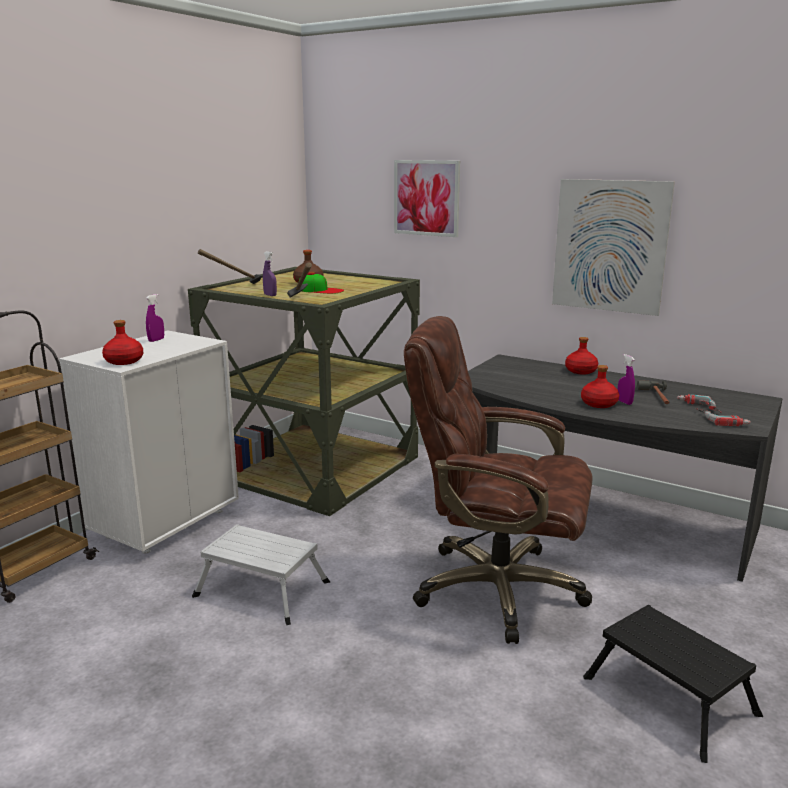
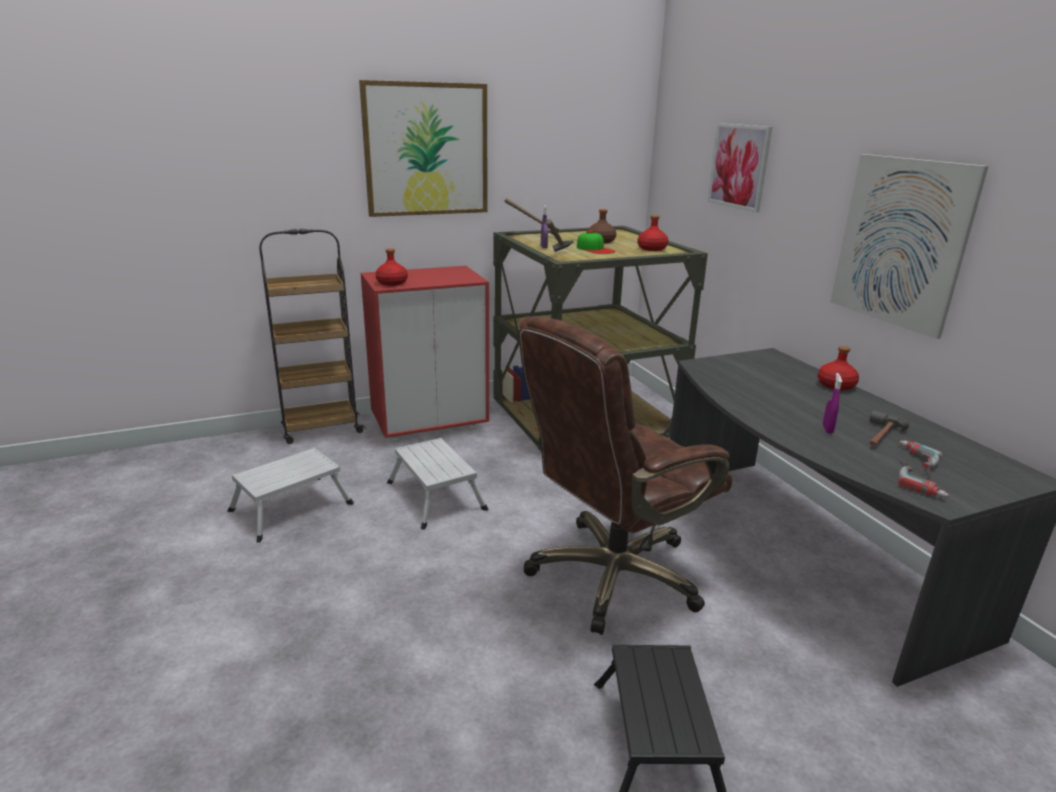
camera: 35 degrees right, 5 degrees up
white cabinet [59,330,239,554] -> red cabinet [361,266,489,441]
purple spray bottle [146,294,164,342] -> none
brown office chair [404,316,593,644] -> brown office chair turned 90 degrees counterclockwise [519,316,732,635]
red bottle [581,365,619,408] -> red bottle moved to [637,215,668,251]
none -> white step ladder [227,448,354,543]
none -> picture [359,80,487,217]

